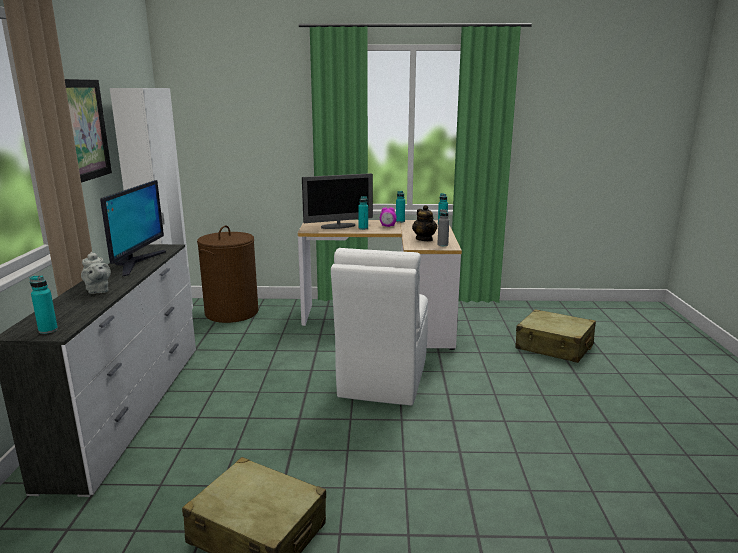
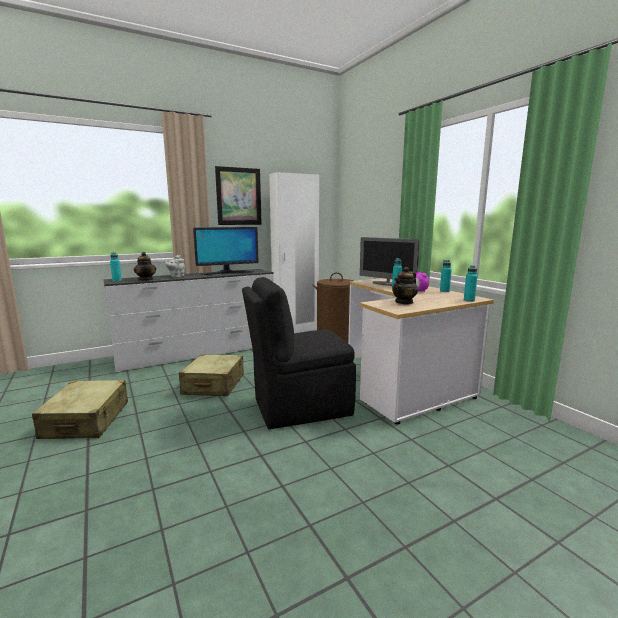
camera: 60 degrees right, 5 degrees down
white chair [331,248,428,406] -> black chair [242,277,356,429]
grey bottle [437,209,449,246] -> none
beige suitcase [516,309,596,363] -> beige suitcase moved to [179,354,244,396]
none -> teapot [134,252,156,281]

